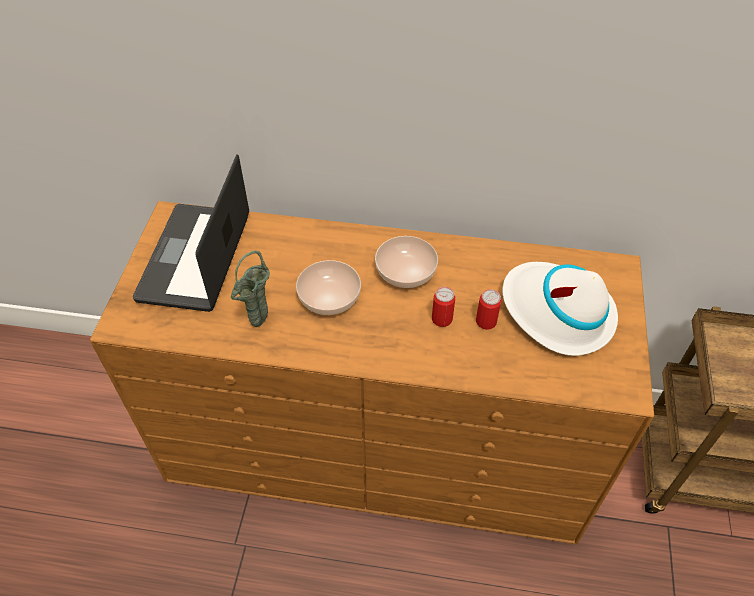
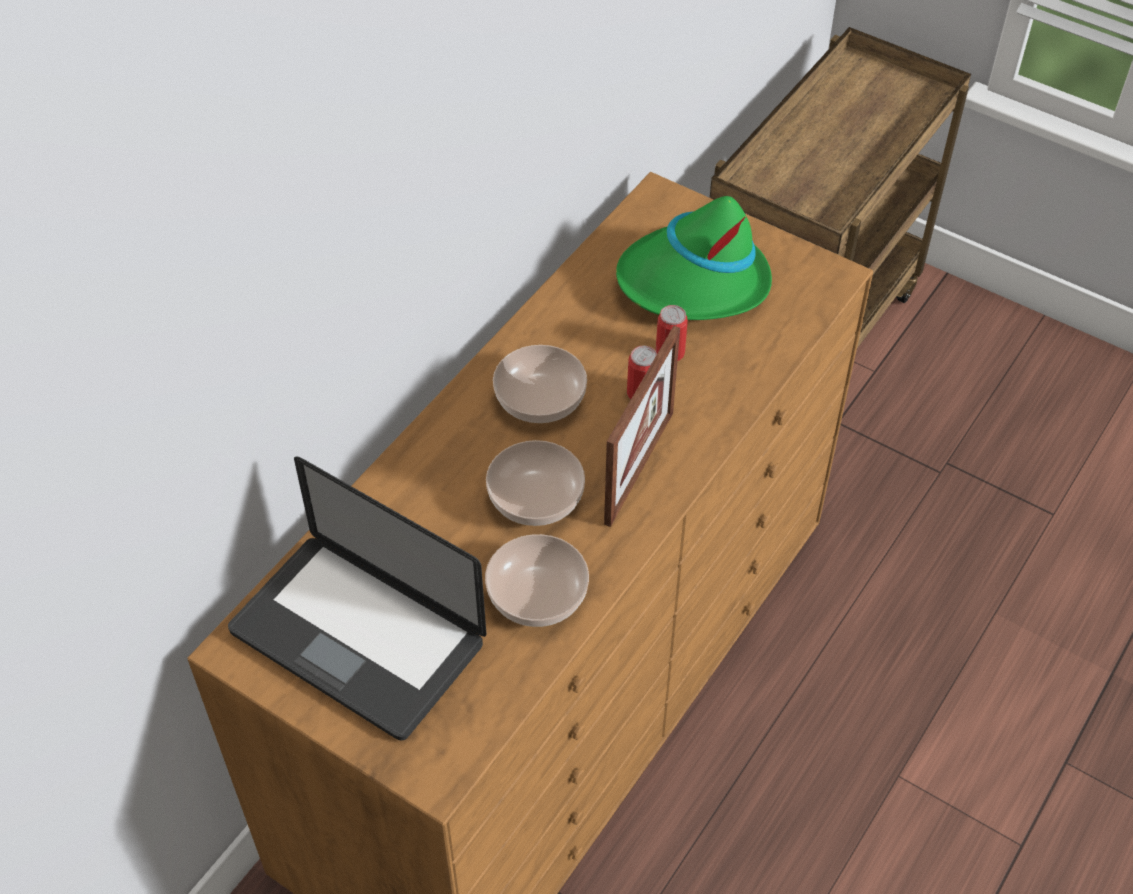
camera: 65 degrees left, 0 degrees up
green vase [231,251,270,327] -> bowl [485,534,589,627]
white hat [502,262,618,356] -> green hat [616,196,772,320]
none -> picture frame [604,326,680,527]

